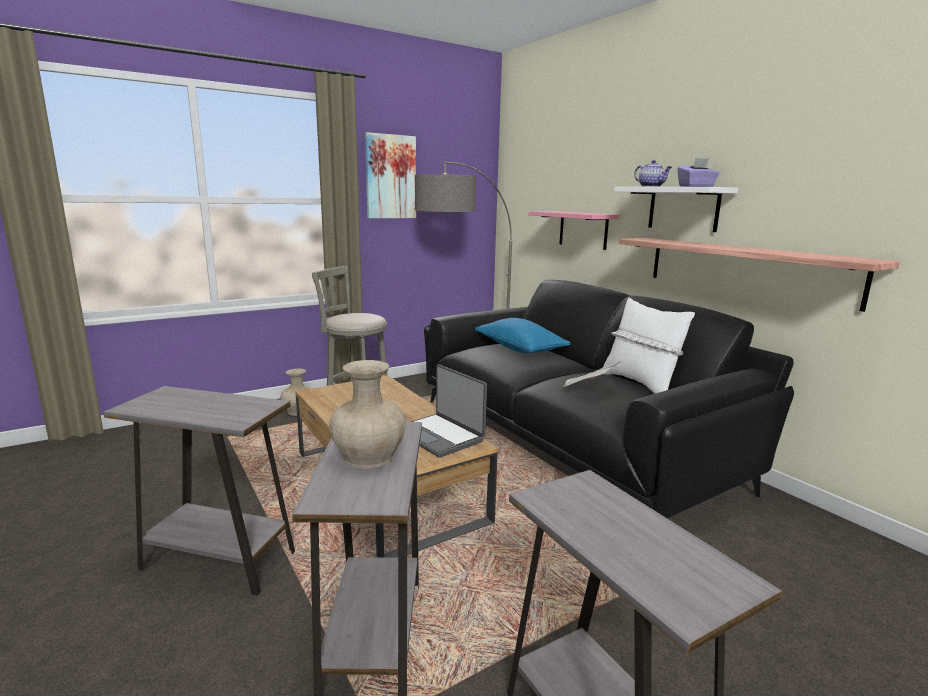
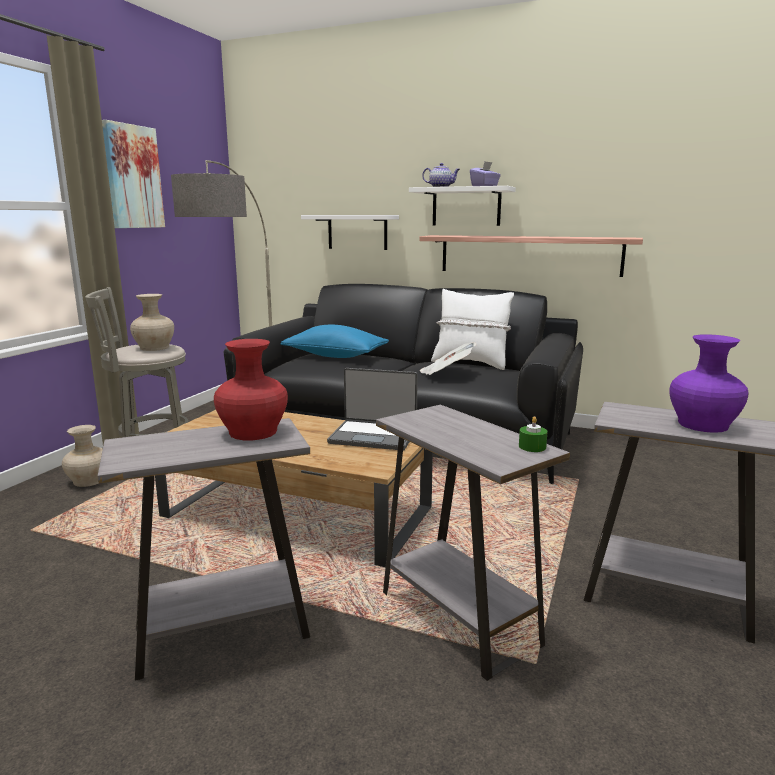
camera: 35 degrees left, 0 degrees up
beige vase [329,360,406,469] -> beige vase moved to [130,294,174,351]
pink shelf [529,211,619,250] -> white shelf [301,215,399,250]
none -> red vase [214,339,288,440]
none -> green candle [519,416,548,452]
none -> purple vase [669,334,749,433]

